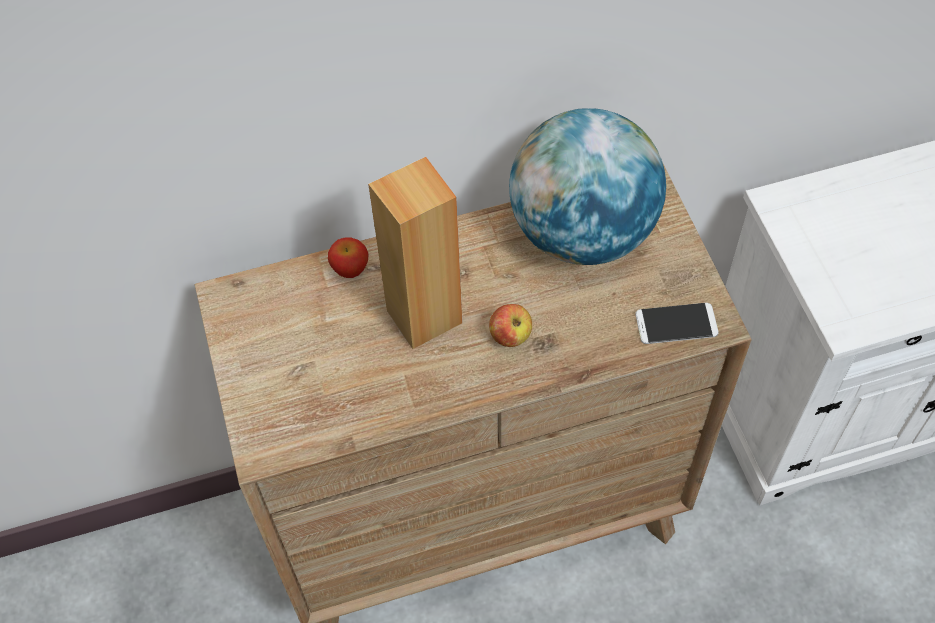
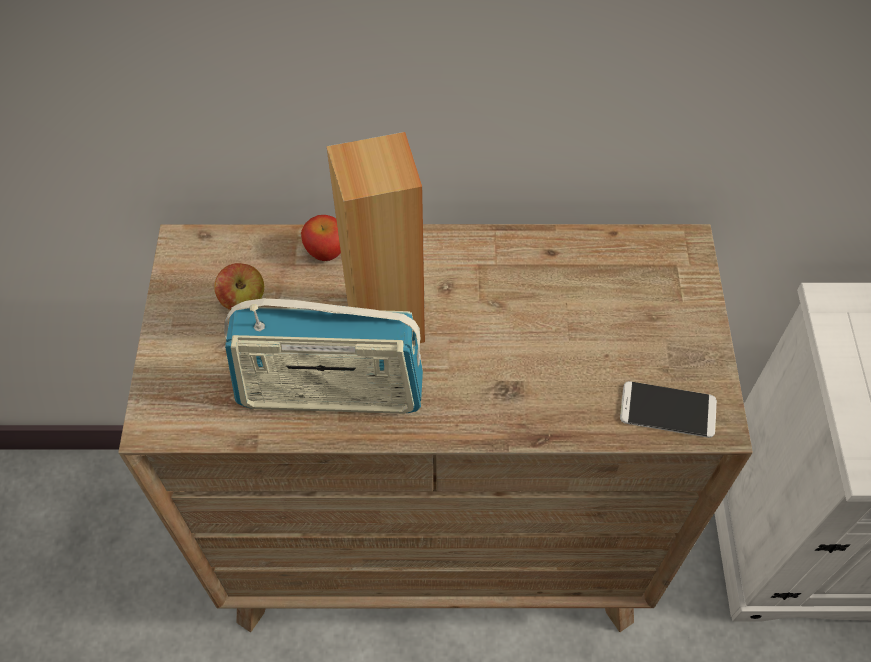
camera: 15 degrees right, 0 degrees up
apple [489,304,532,347] -> apple moved to [214,263,264,310]
globe [509,108,666,265] -> none
none -> radio [224,298,423,414]

